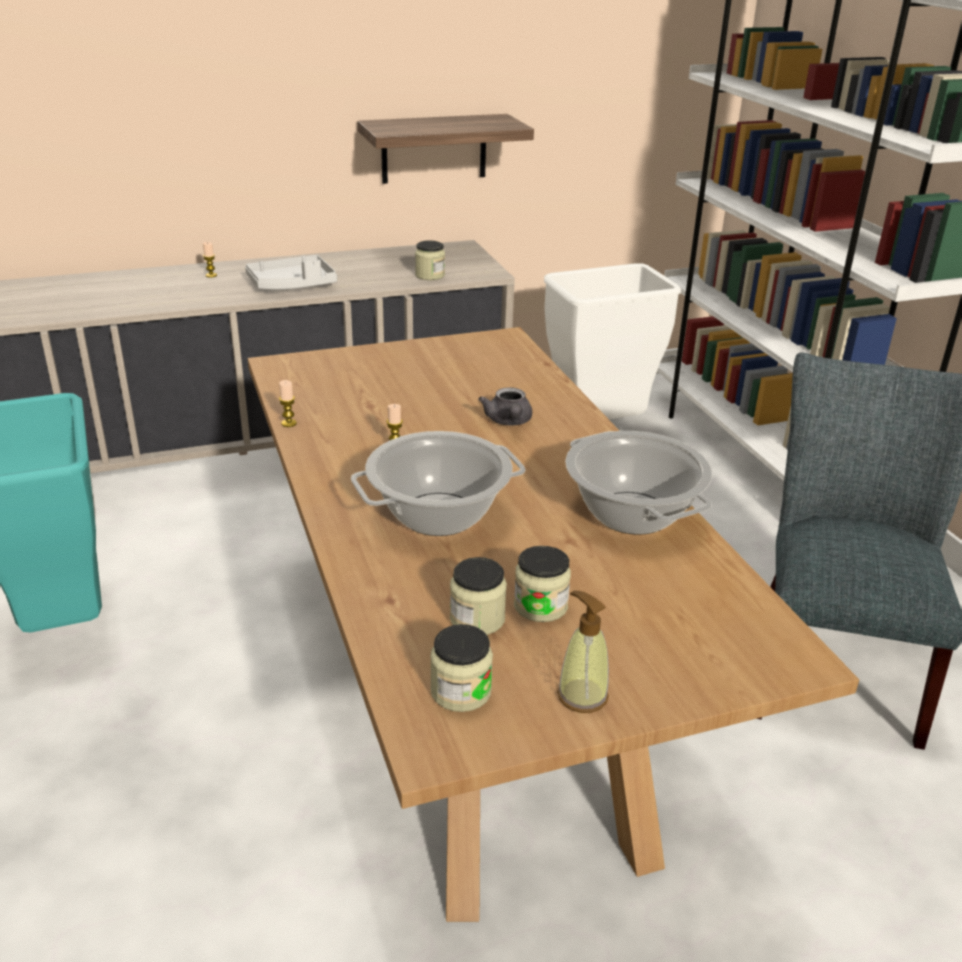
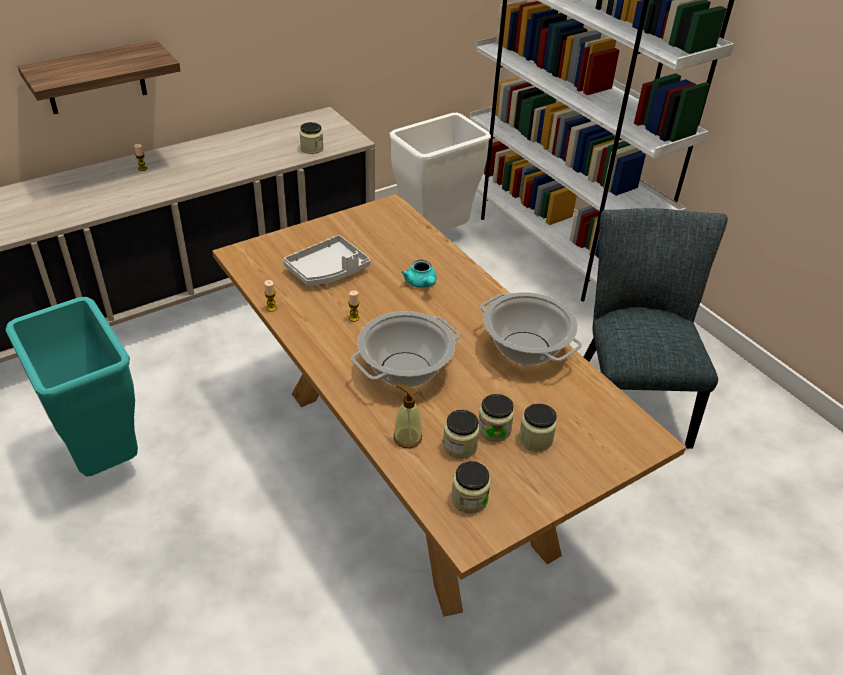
camera: 15 degrees left, 10 degrees up
grey tray [245,255,337,290] -> grey tray moved to [283,235,370,286]
shelf [357,114,534,184] -> shelf moved to [18,40,181,114]
grey teapot [478,387,532,425] -> turquoise teapot [401,260,437,288]
soap dispenser [557,591,609,713] -> soap dispenser moved to [393,384,422,448]
none -> jar [519,403,557,451]

